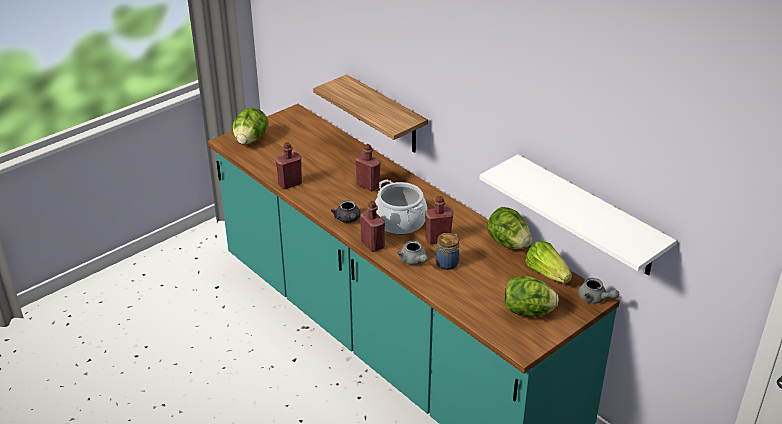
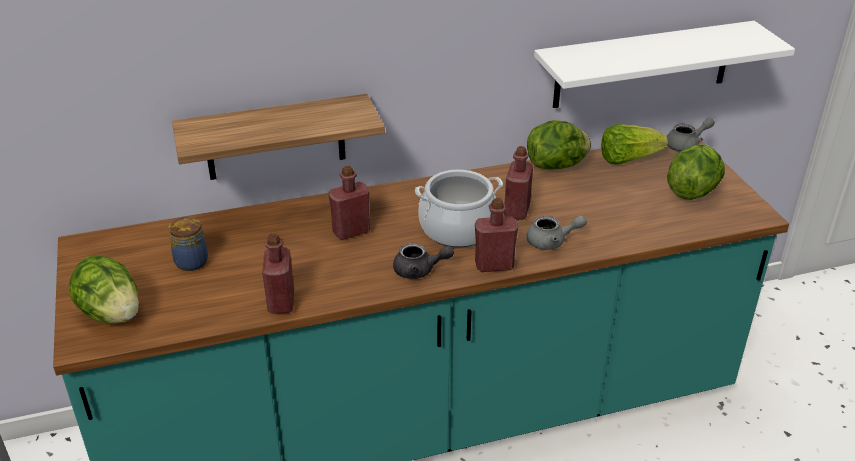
camera: 65 degrees left, 0 degrees up
jar [436,233,459,270] -> jar moved to [168,217,208,271]

